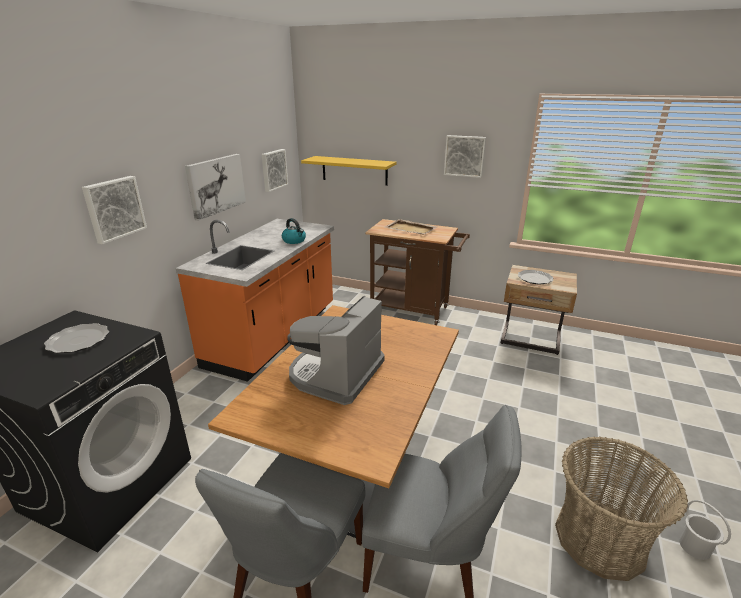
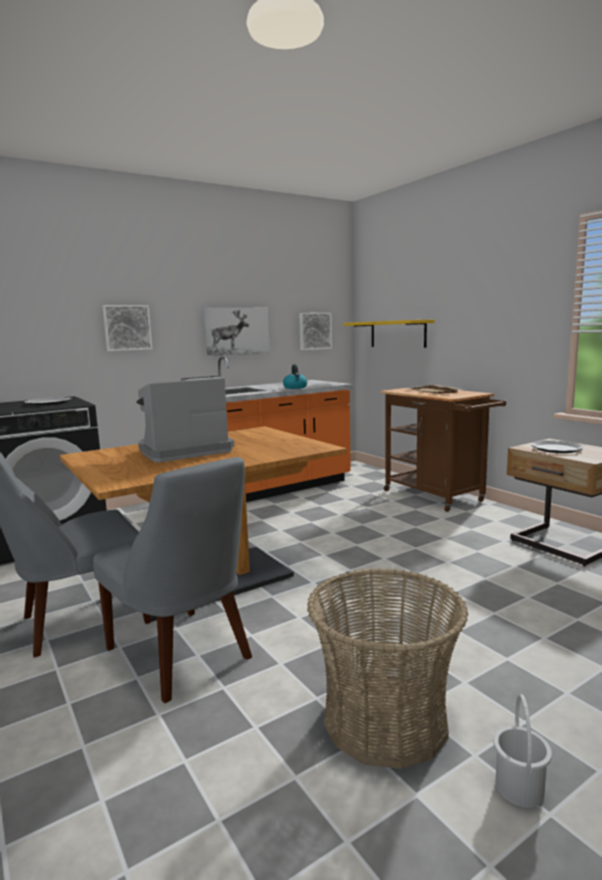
camera: 35 degrees right, 15 degrees down
picture [444,135,486,178] -> none

